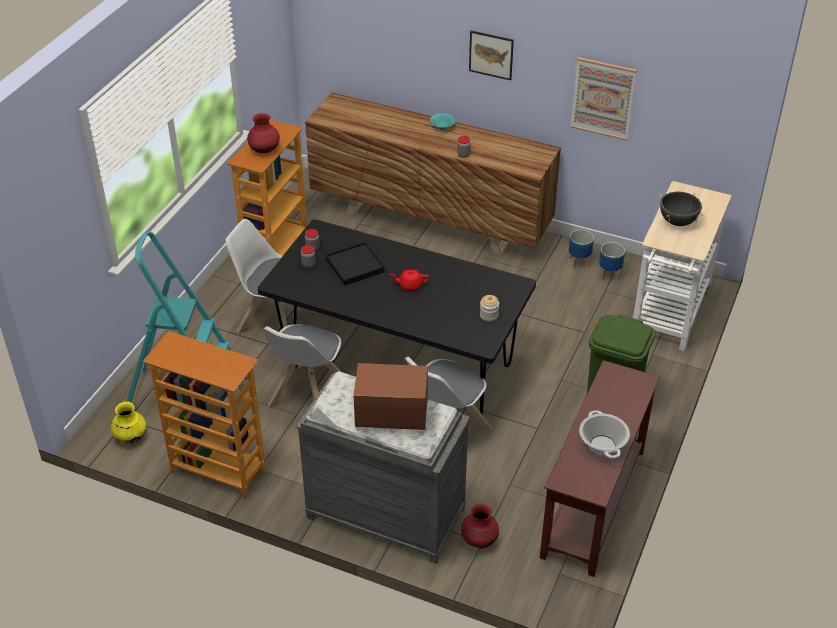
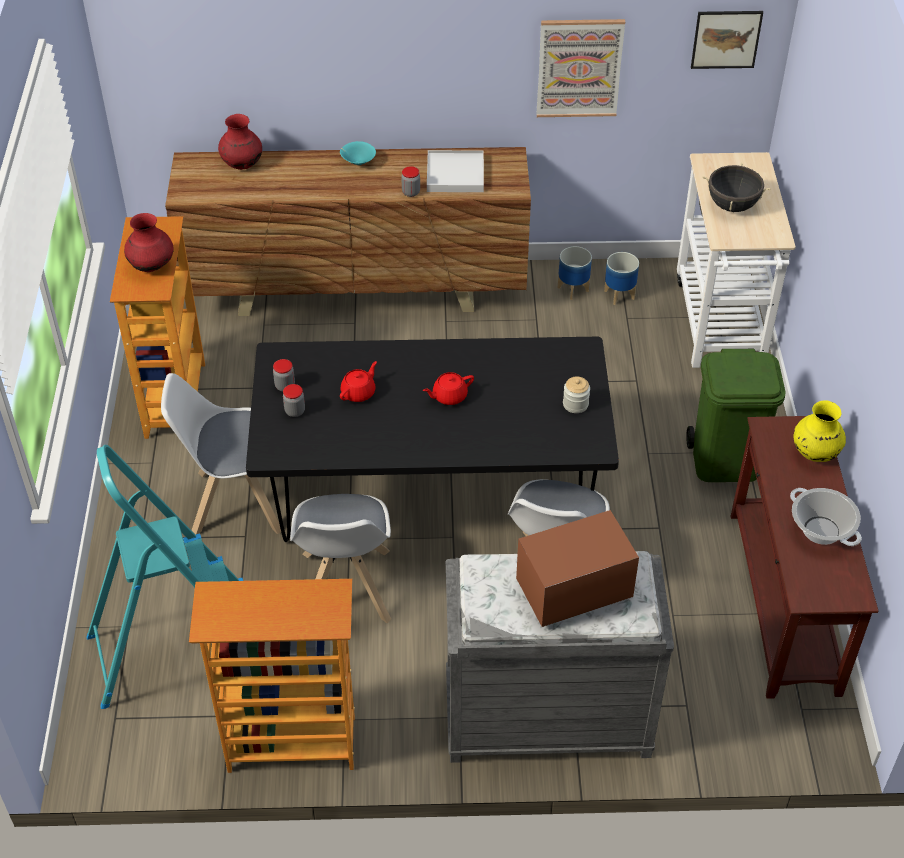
camera: 25 degrees left, 5 degrees up
yellow vase [111,402,146,444] -> yellow vase moved to [793,400,846,462]
black tray [326,242,385,286] -> red teapot [340,361,377,402]
red vase [461,503,499,549] -> red vase moved to [218,114,262,170]
picture [469,31,514,81] -> picture moved to [691,11,763,69]
none -> white tray [427,150,484,192]

